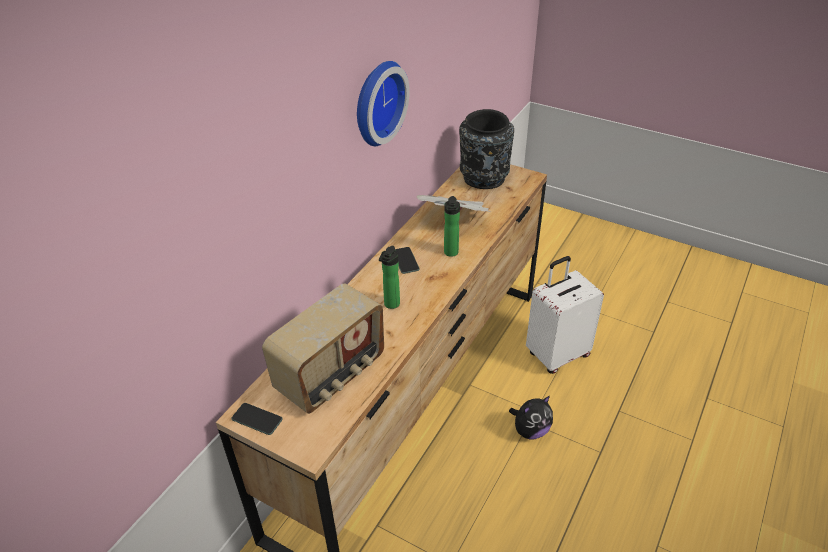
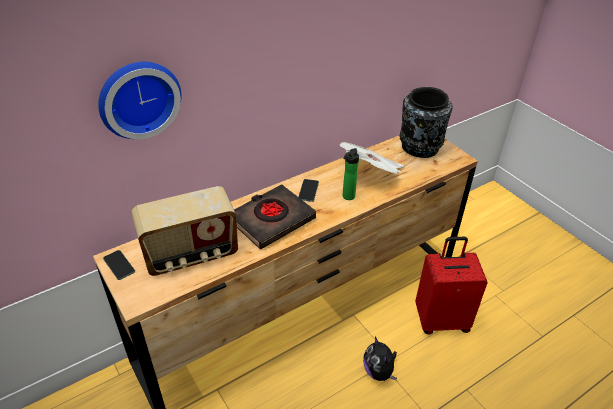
camera: 25 degrees right, 0 degrees up
wall clock [357,61,410,146] -> wall clock moved to [98,62,181,139]
bottle [379,246,400,309] -> black book [234,184,316,249]
plush toy [509,396,553,439] -> plush toy turned 75 degrees clockwise [363,336,397,381]
white suitcase [526,256,604,374] -> red suitcase [415,237,488,335]

